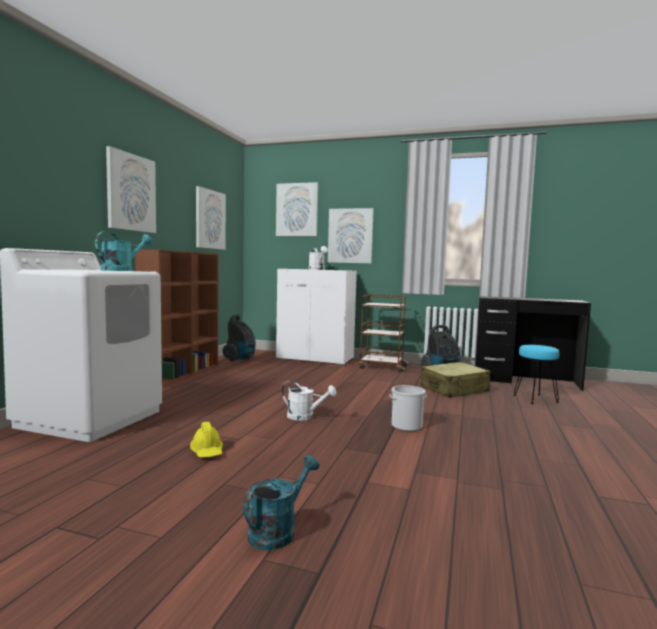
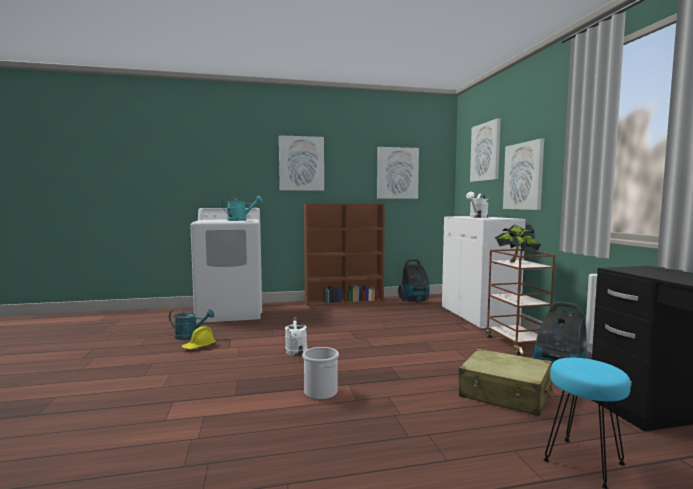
camera: 60 degrees right, 0 degrees up
turquoise watering can [243,455,319,550] -> turquoise watering can moved to [169,309,214,340]
none -> potted plant [495,225,541,262]

